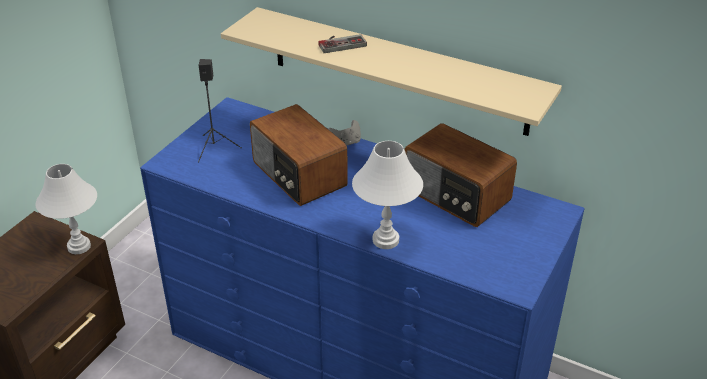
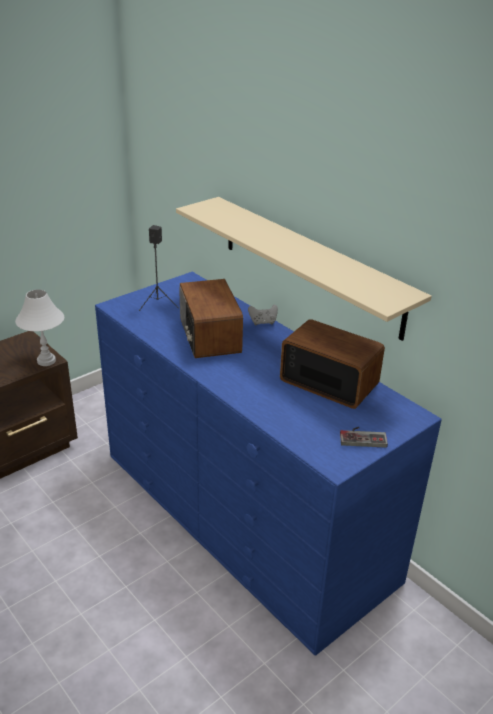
camera: 20 degrees right, 5 degrees down
game controller [318,34,367,53] -> game controller moved to [340,427,388,448]
white table lamp [352,141,423,249] -> none
radio [404,123,517,227] -> radio turned 150 degrees clockwise [280,319,385,409]

